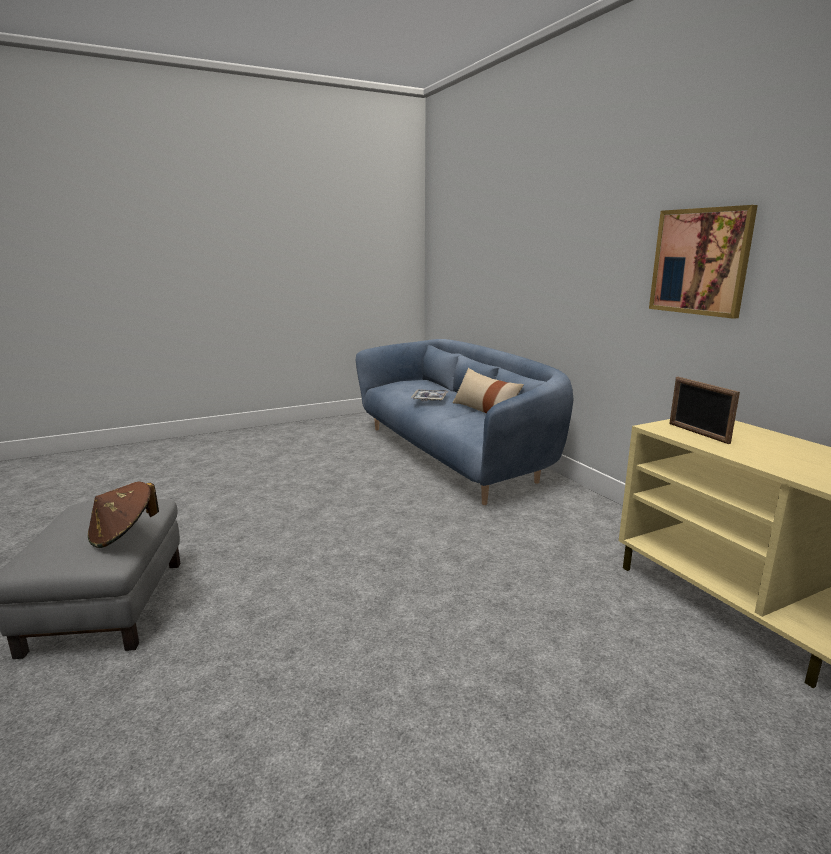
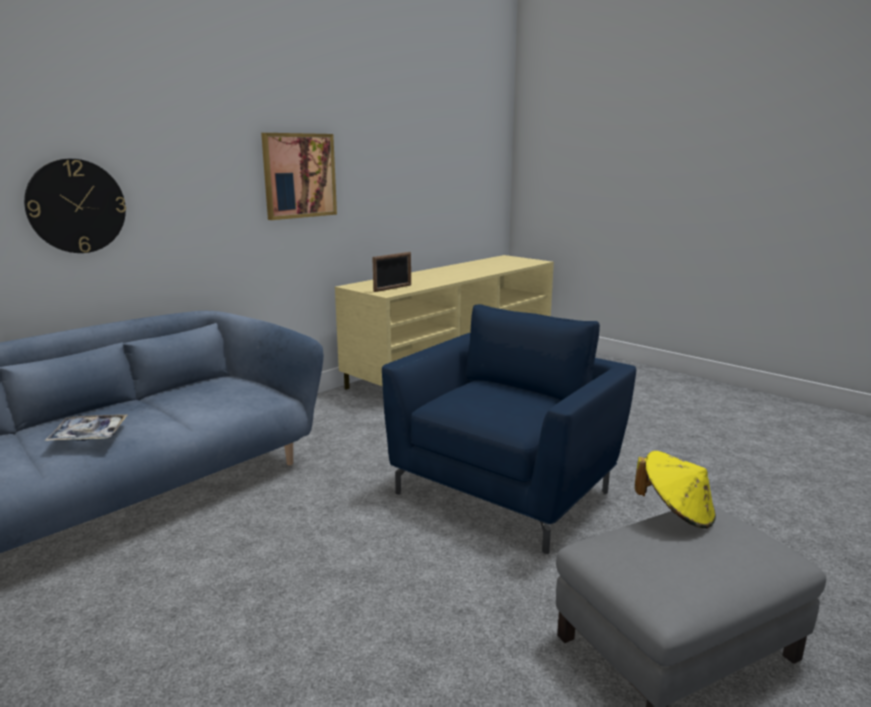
camera: 110 degrees left, 0 degrees up
brown hat [88,482,159,548] -> yellow hat [634,451,716,529]
beige pillow [452,368,524,413] -> none
none -> wall clock [24,159,126,253]
none -> blue armchair [382,304,636,554]

